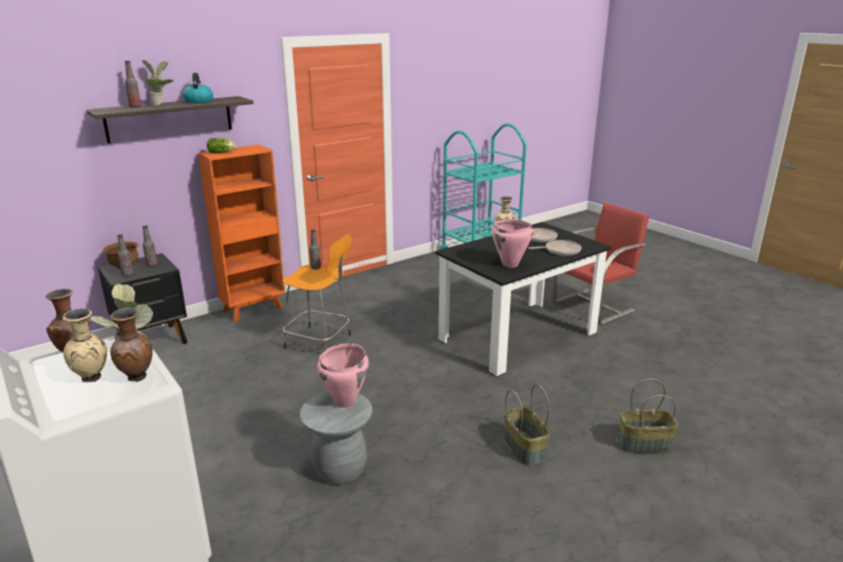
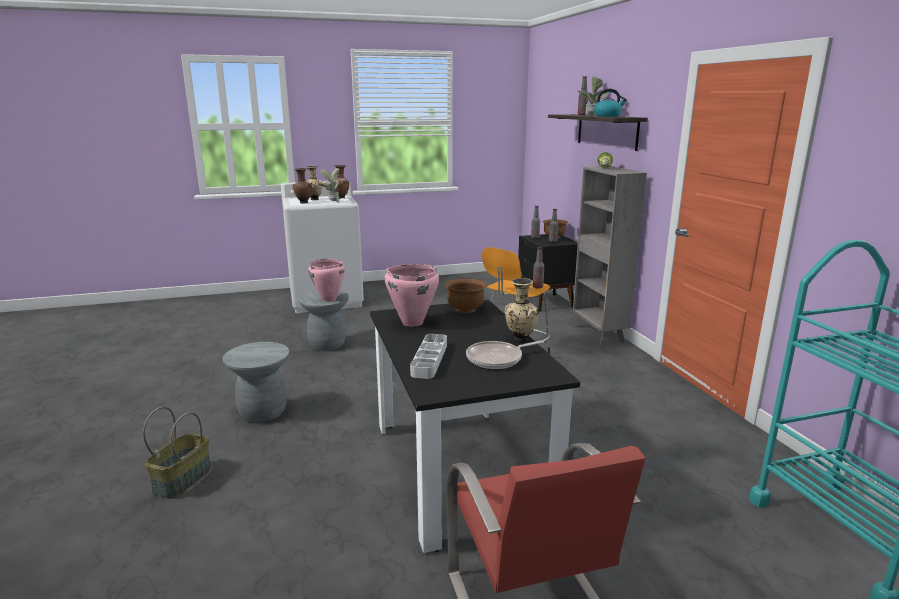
camera: 110 degrees right, 5 degrees down
orange bookcase [198,145,286,322] -> grey bookcase [573,166,647,346]
basket [504,384,550,466] -> grey stool [223,342,290,423]
frying pan [529,240,581,256] -> grey tray [410,334,447,379]
none -> brown bowl [444,279,487,313]

